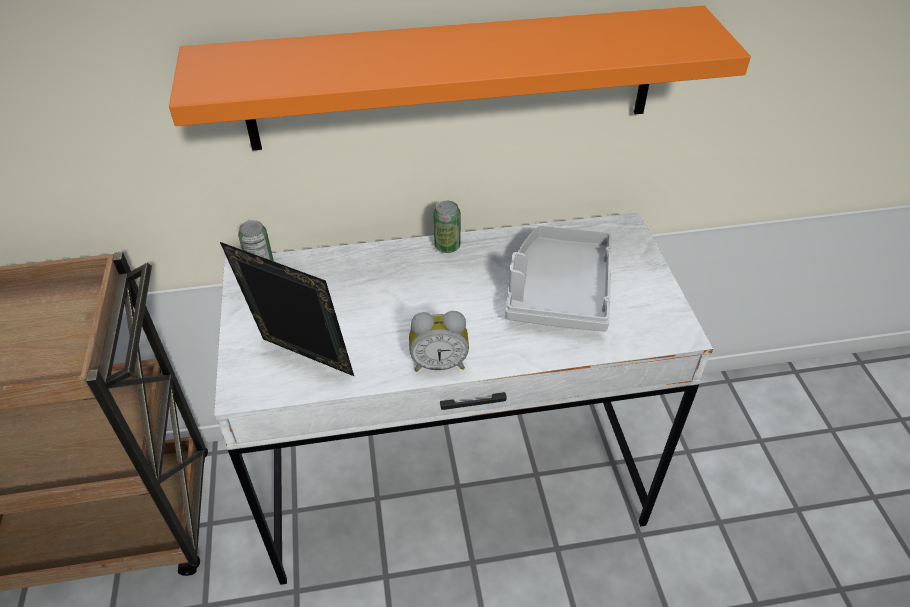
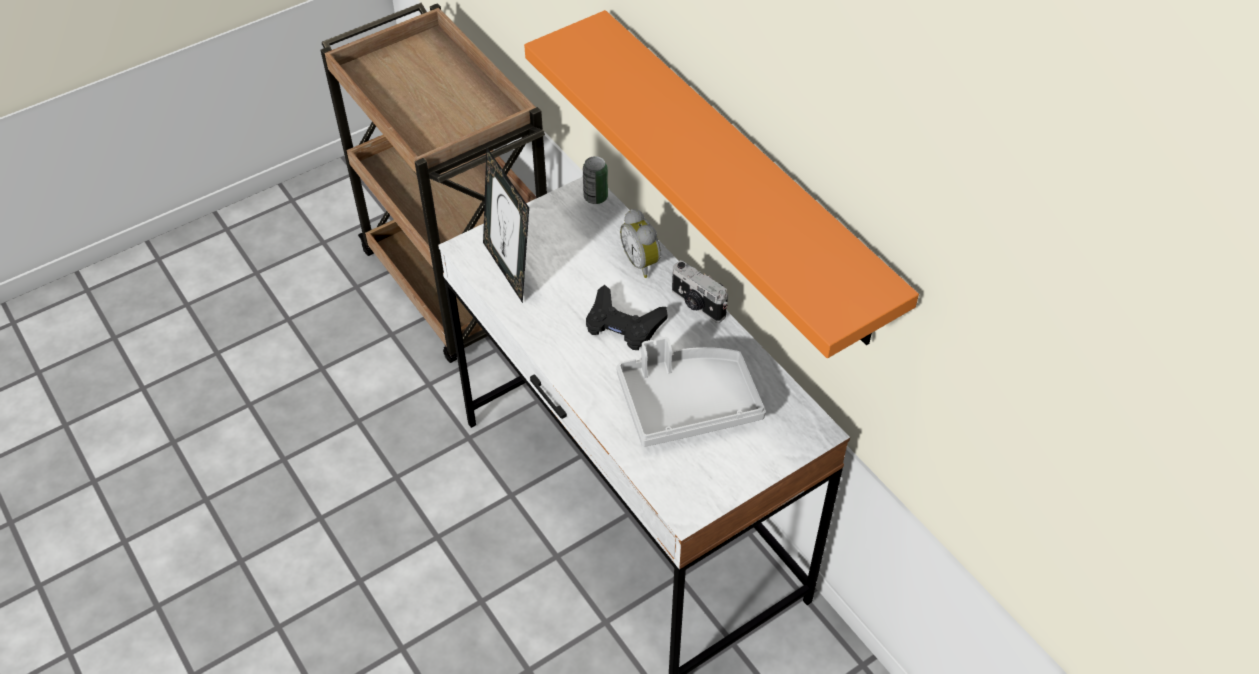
camera: 65 degrees right, 5 degrees up
picture frame [220,242,354,376] -> picture frame turned 150 degrees clockwise [483,147,529,303]
alarm clock [409,311,469,372] -> alarm clock moved to [620,209,661,278]
can [434,201,461,253] -> camera [672,260,728,323]
none -> black game controller [586,285,667,350]

